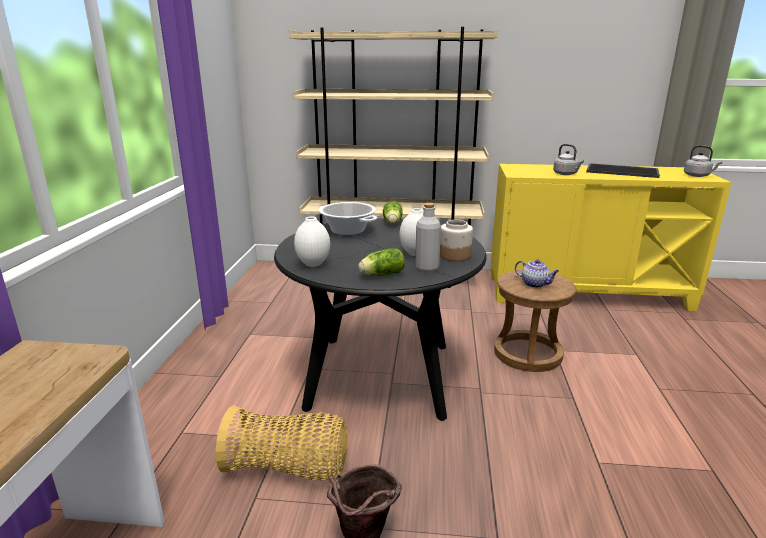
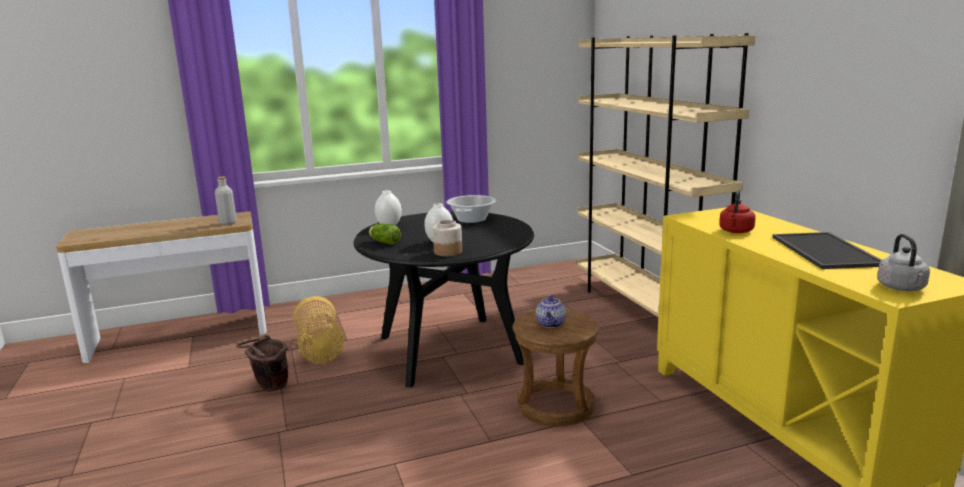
camera: 65 degrees right, 5 degrees down
lettuce [383,201,403,224] -> none
grey bottle [415,203,441,272] -> grey bottle moved to [215,177,237,225]
grey kettle [553,144,584,175] -> red kettle [719,190,756,233]

